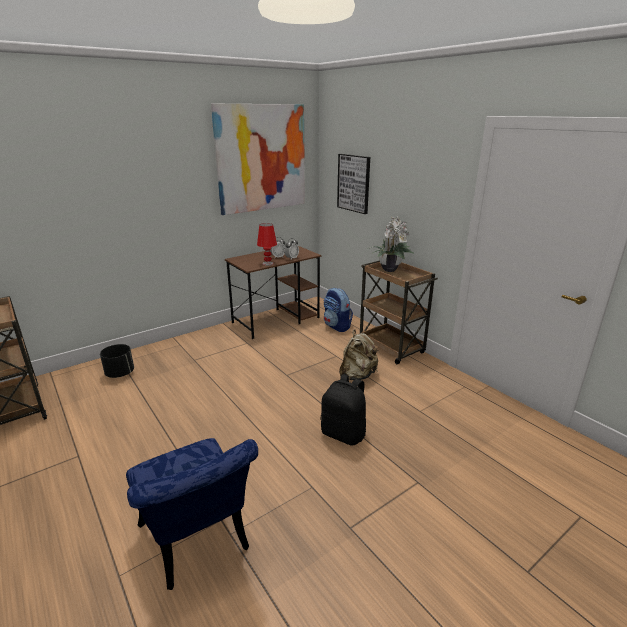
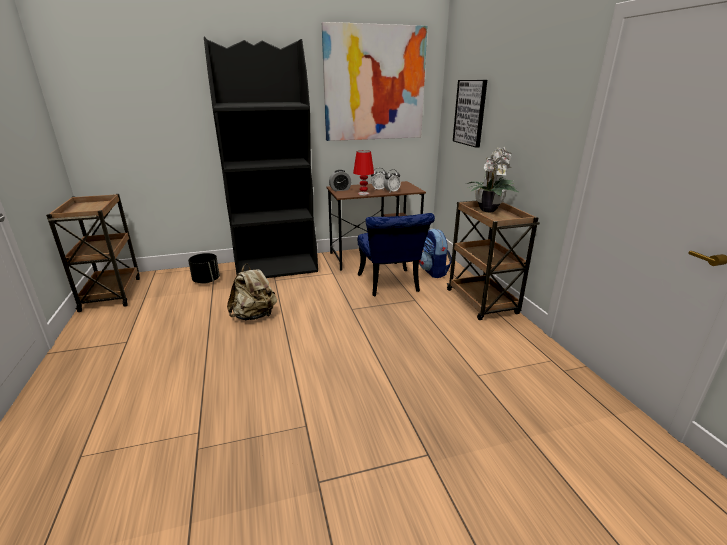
camera: 20 degrees right, 0 degrees up
blue chair [126,438,258,590] -> blue chair moved to [357,213,435,296]
black backpack [321,374,366,446] -> none
beige backpack [339,329,378,380] -> beige backpack moved to [227,264,277,321]
none -> black bookcase [204,36,318,278]
none -> alarm clock [329,170,351,191]

